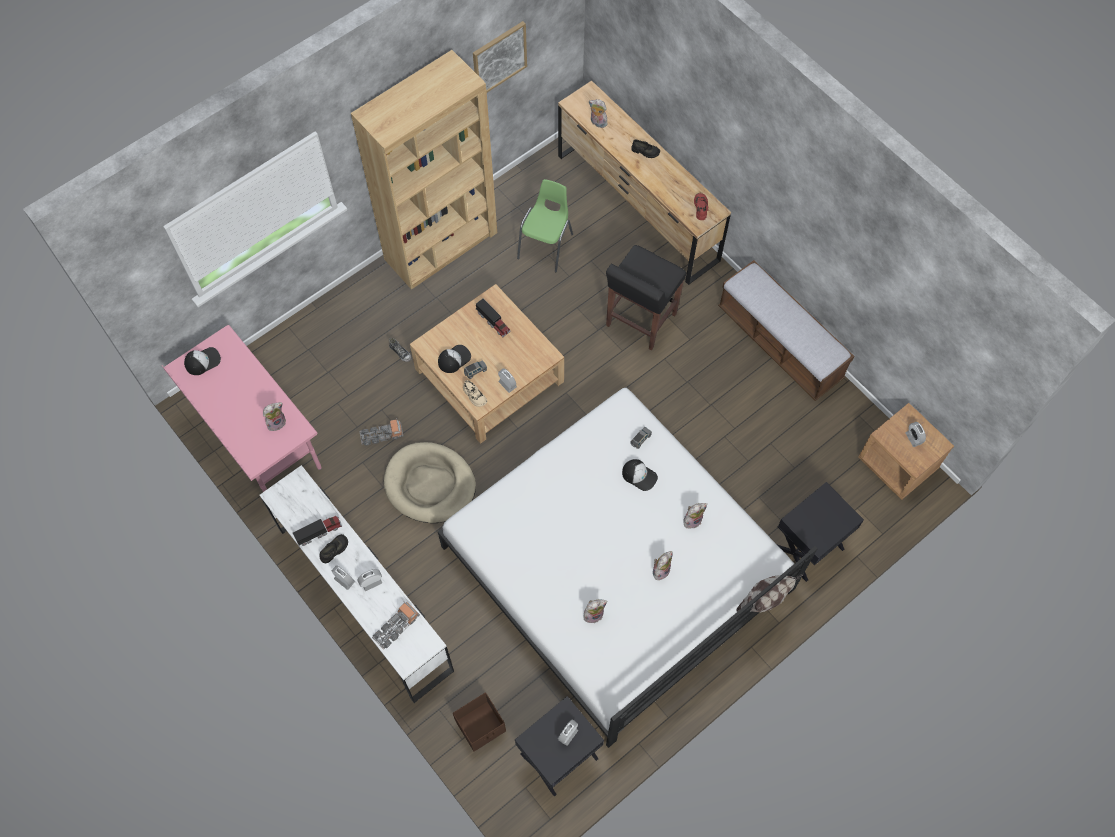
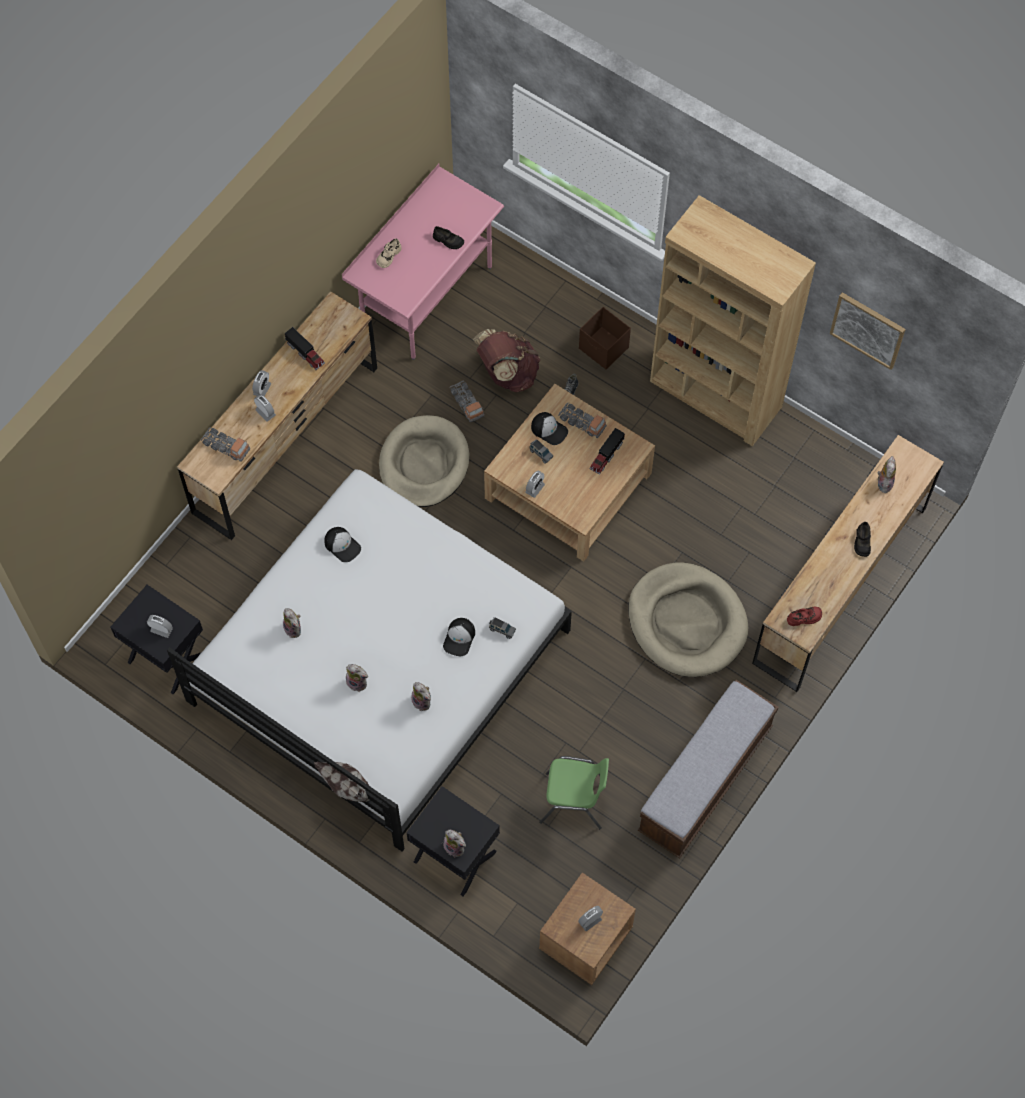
camera: 75 degrees right, 0 degrees up
cap [184,347,221,375] -> cap moved to [324,527,361,562]
white dresser [260,465,454,703] -> brown dresser [177,291,377,540]
plush toy [263,402,286,431] -> plush toy moved to [443,830,466,858]
black shoe [319,534,348,563] -> black shoe moved to [433,226,464,249]
brown storage box [453,692,506,752] -> brown storage box moved to [579,307,631,369]
beige shoe [463,380,487,407] -> beige shoe moved to [376,238,402,268]
green chair [517,179,573,272] -> green chair moved to [539,756,609,829]
black stool [606,245,686,350] -> beige dog bed [628,562,748,677]
none -> brown backpack [473,329,541,392]
none -> toy truck [558,403,607,438]

